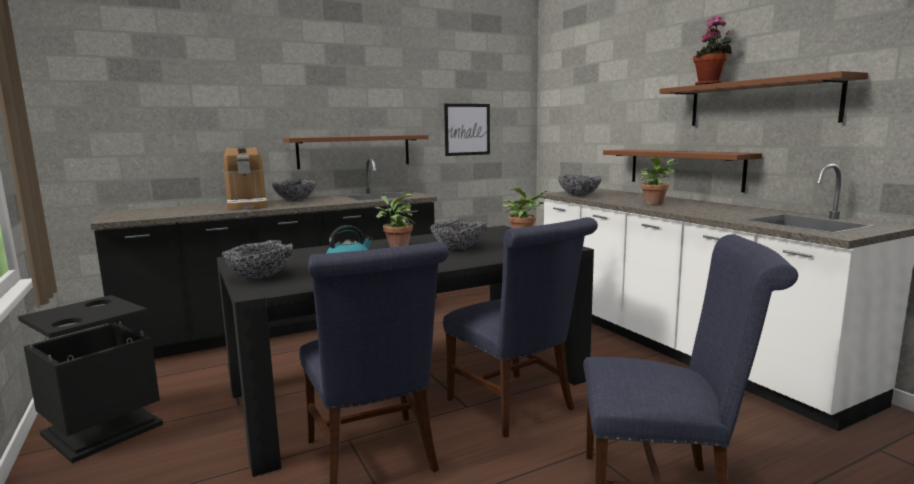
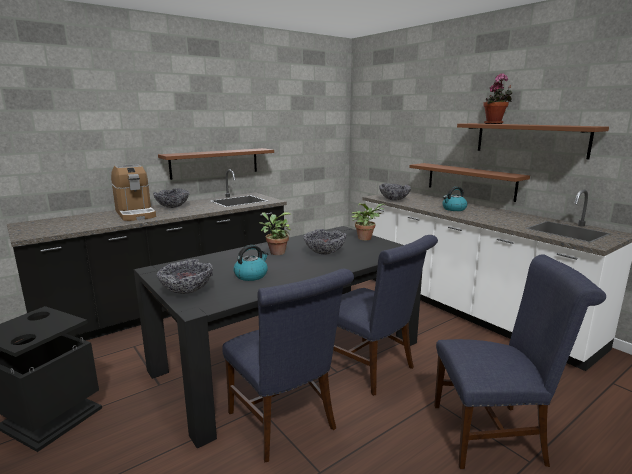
camera: 10 degrees left, 5 degrees up
picture [444,104,490,156] -> none
potted plant [636,157,680,205] -> kettle [442,187,468,211]

